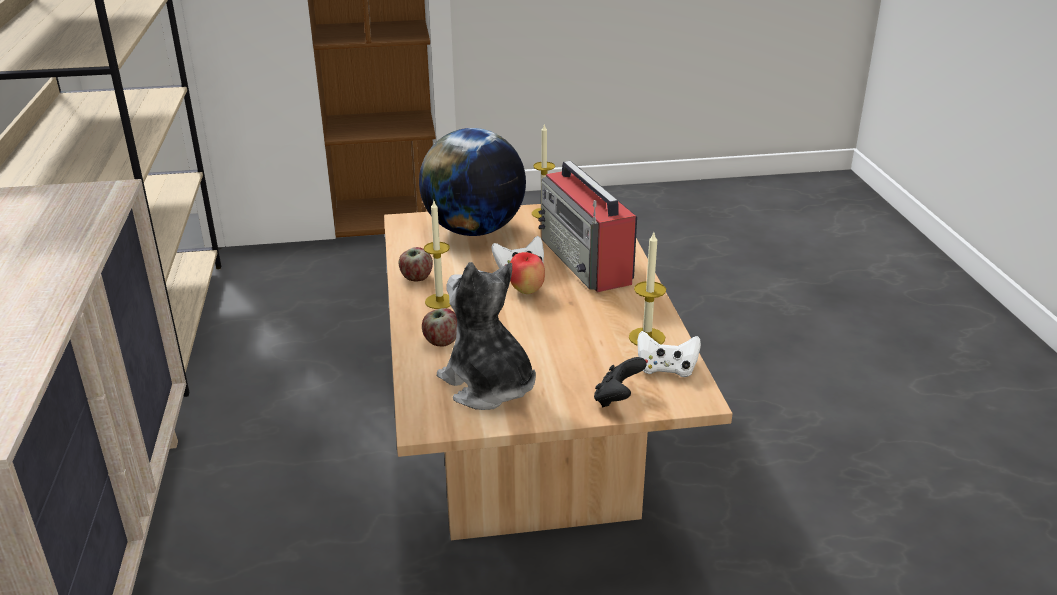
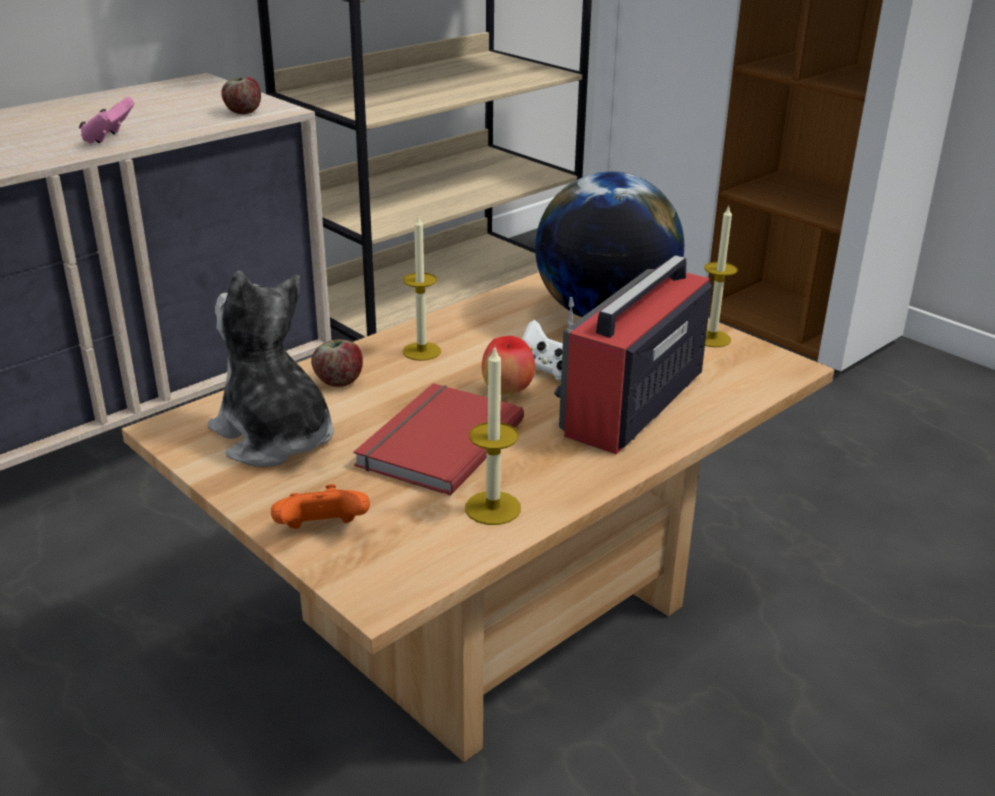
camera: 55 degrees right, 0 degrees up
apple [399,247,433,282] -> apple moved to [221,77,261,114]
plush toy [437,262,536,410] -> plush toy turned 60 degrees counterclockwise [208,271,334,467]
black game controller [594,357,647,407] -> orange game controller [271,484,370,529]
white game controller [637,331,701,377] -> none
none -> pink game controller [79,97,134,144]
none -> red book [354,383,524,496]

